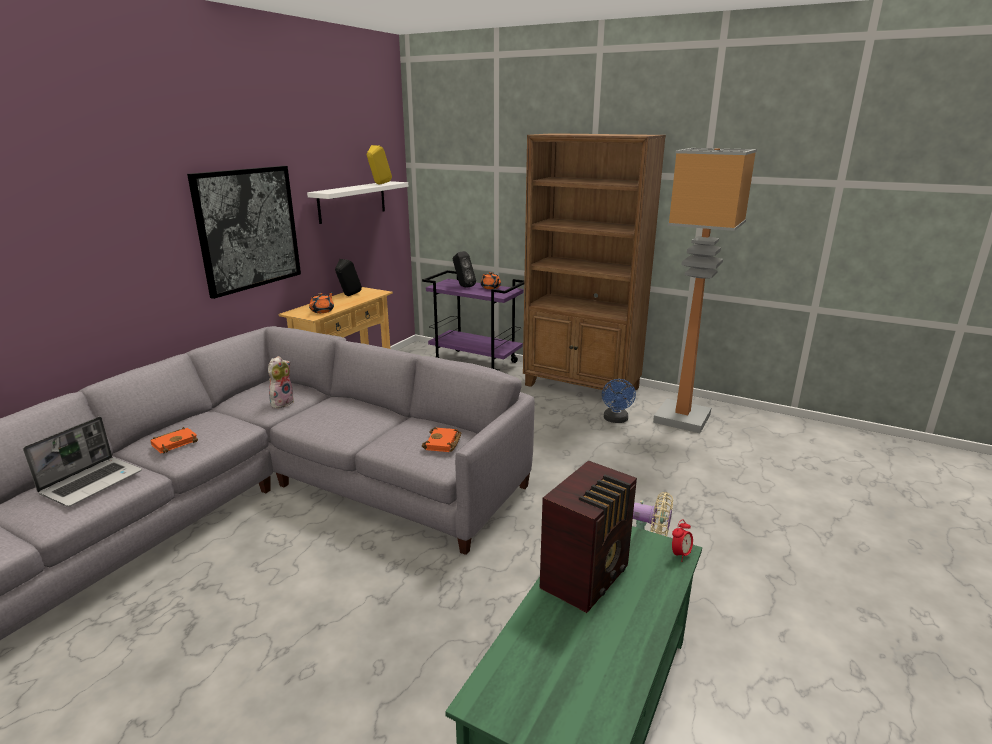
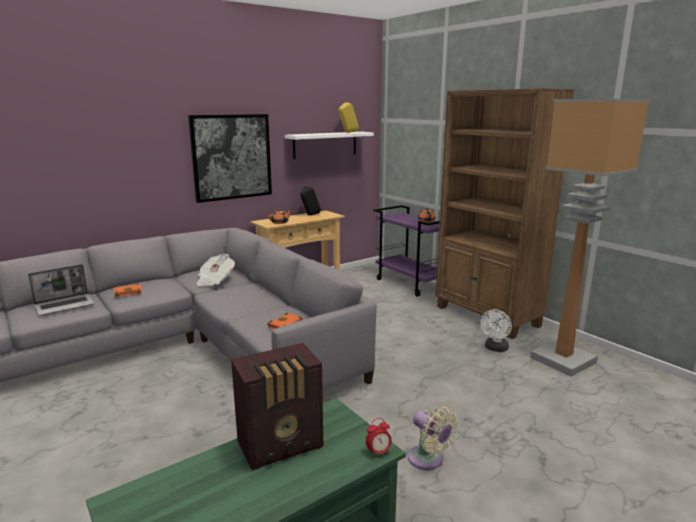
camera: 25 degrees right, 5 degrees down
plush toy [268,356,294,408] -> newspaper [197,254,235,286]
black speaker [453,251,476,288] -> none
blue fan [602,379,636,423] -> white fan [480,309,512,352]

